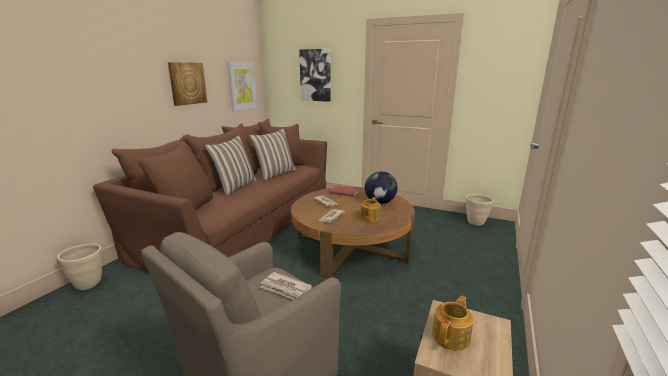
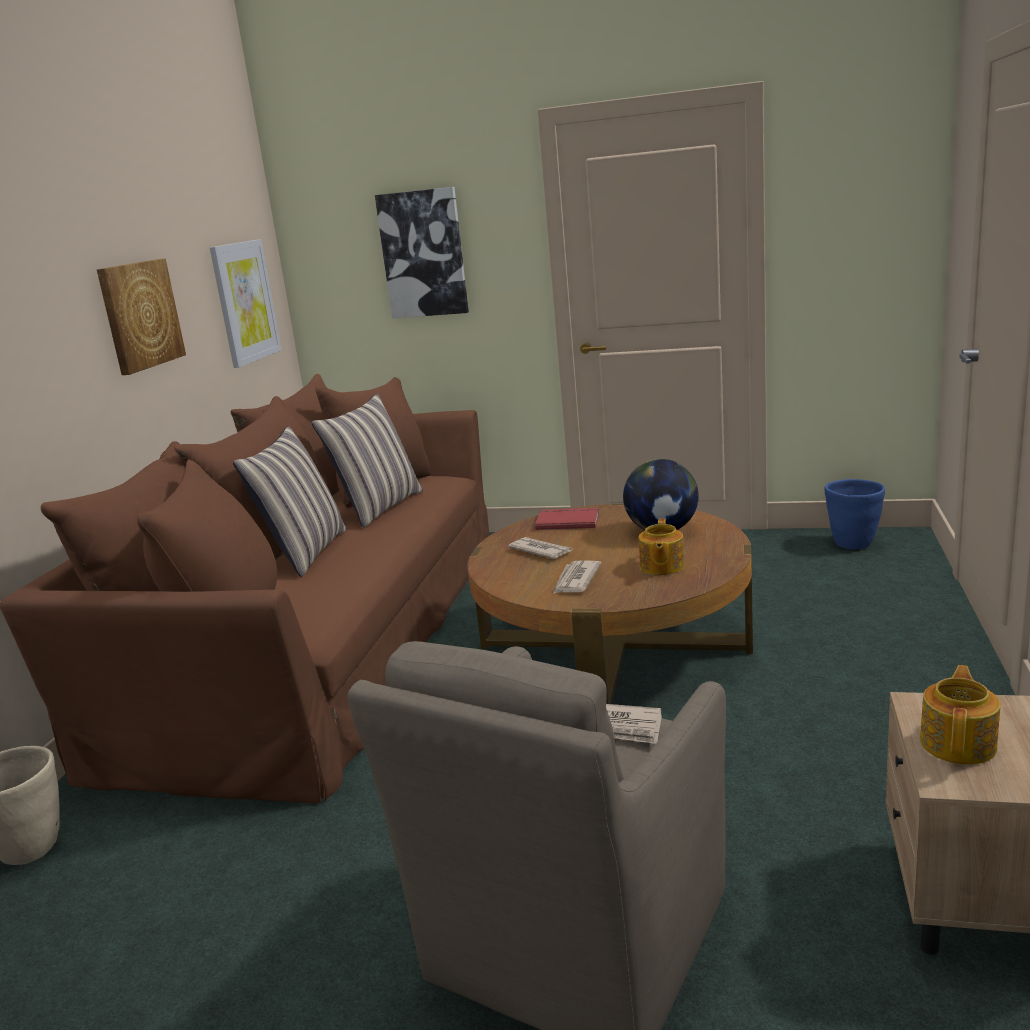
camera: 10 degrees left, 0 degrees up
beige planter [466,194,494,226] -> blue planter [824,479,885,549]

